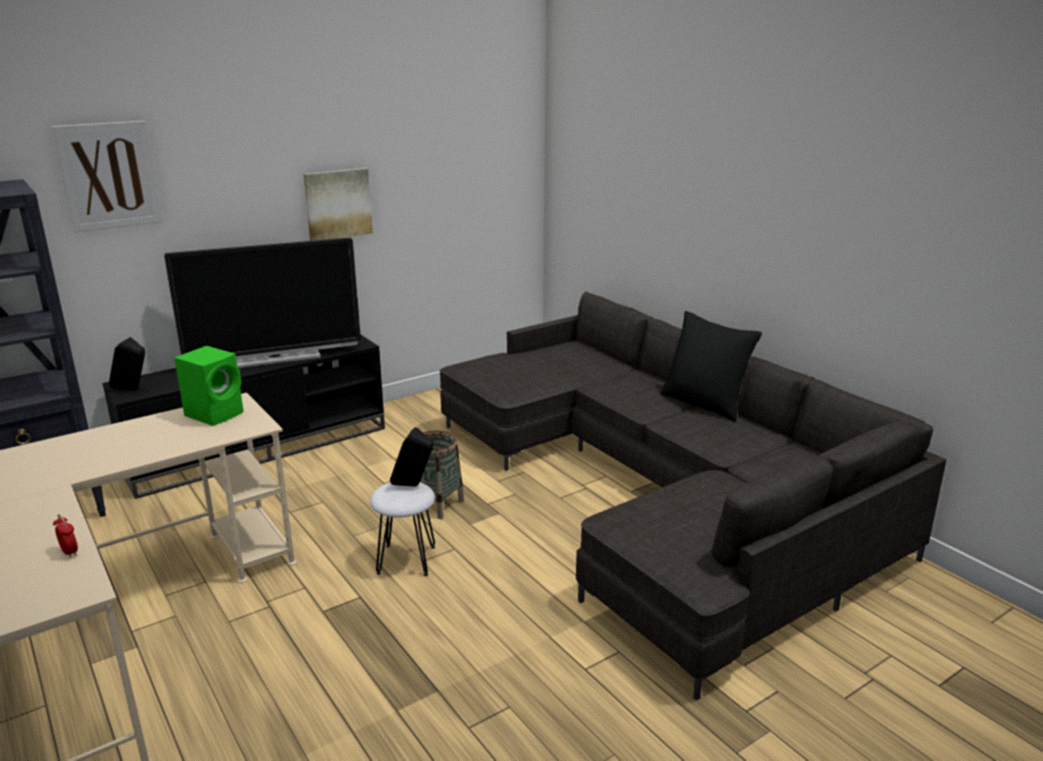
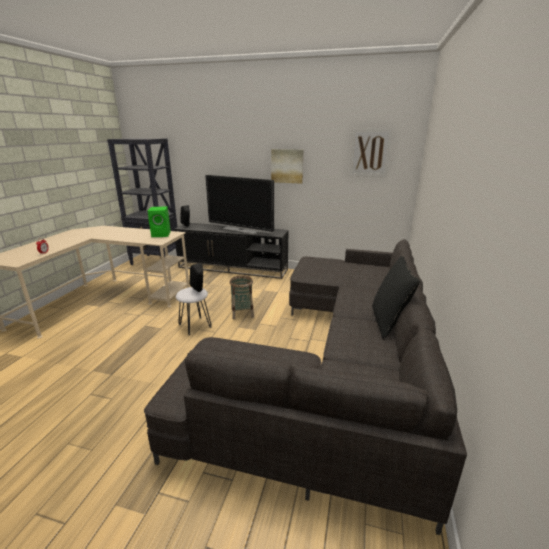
camera: 50 degrees right, 0 degrees up
picture [52,121,163,233] -> picture moved to [349,129,393,177]

